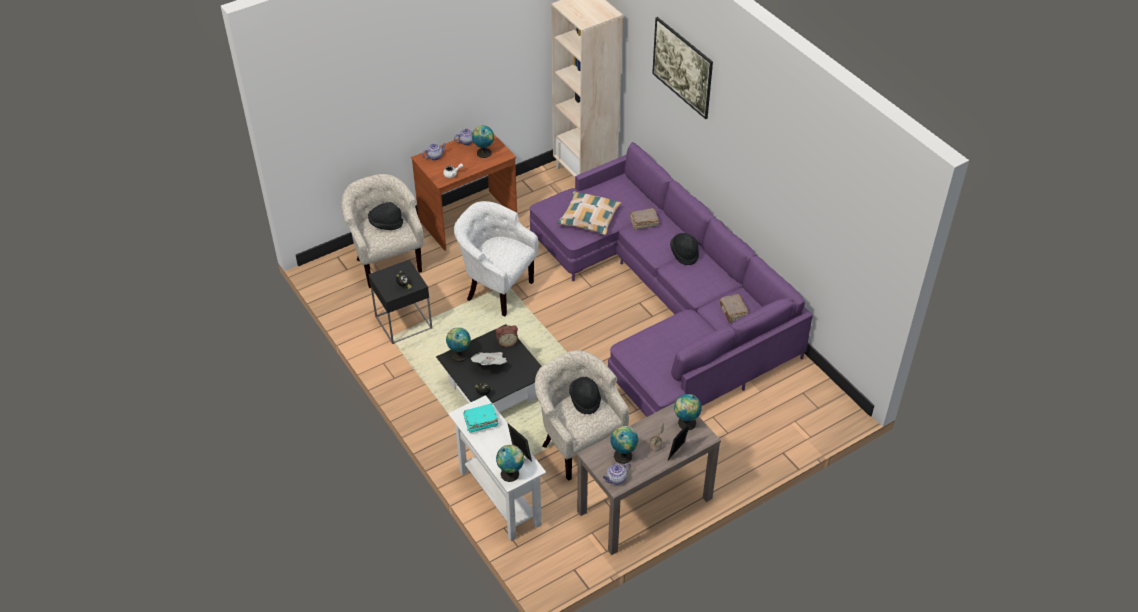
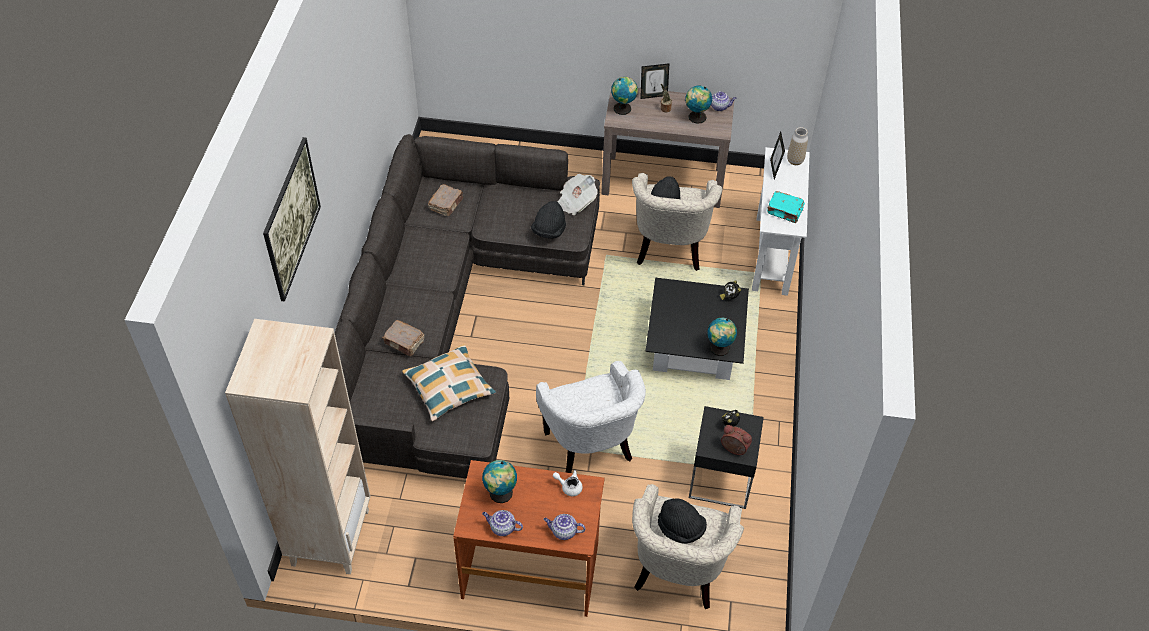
camera: 140 degrees left, 5 degrees up
newspaper [471,352,507,365] -> newspaper moved to [558,174,598,216]
alarm clock [496,326,518,347] -> alarm clock moved to [721,425,752,455]
globe [496,445,524,482] -> vase [787,127,808,165]
purple sofa [529,142,813,417] -> grey sofa [335,134,600,479]
black hat [670,233,699,265] -> black hat moved to [531,201,566,238]

